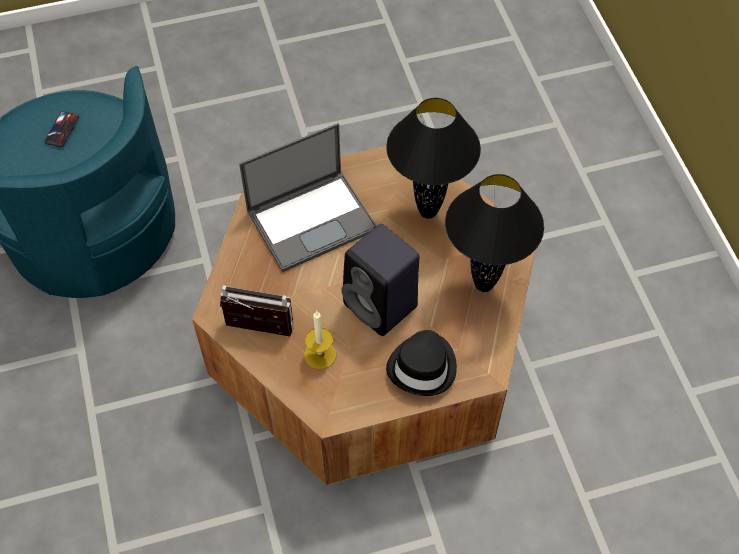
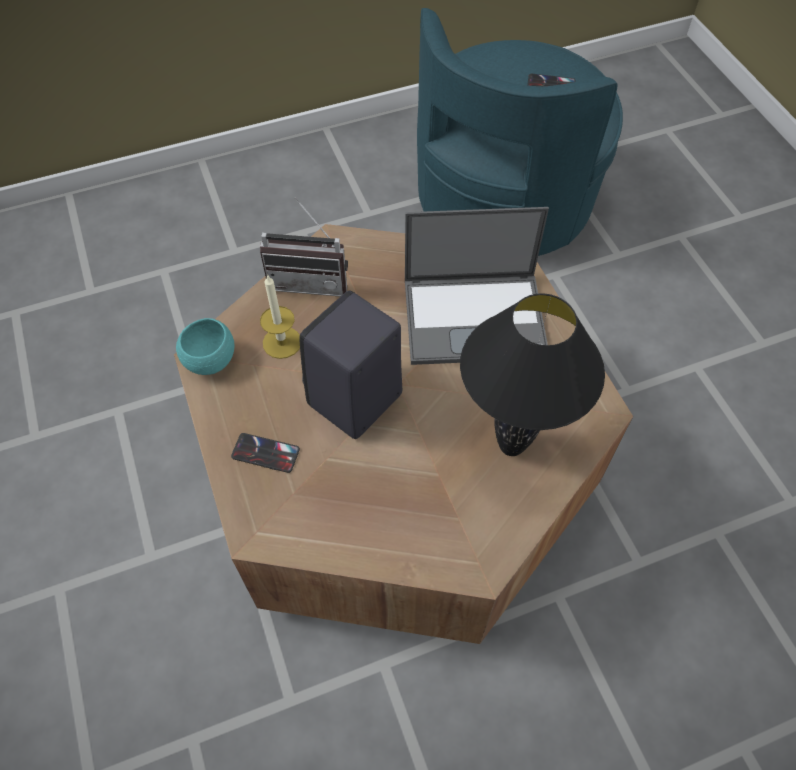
camera: 85 degrees right, 0 degrees up
radio [220,285,293,336] -> radio turned 90 degrees clockwise [260,197,348,297]
laptop [239,123,377,272] -> laptop turned 60 degrees counterclockwise [405,207,549,365]
black hat [386,330,457,396] -> phone [231,433,300,473]
black table lamp [445,174,544,292] -> none
none -> turquoise bowl [176,318,234,375]

